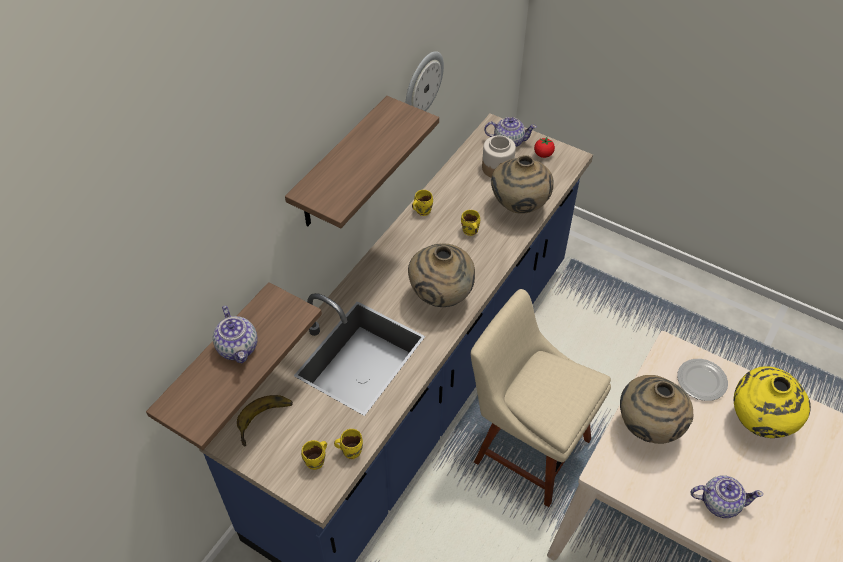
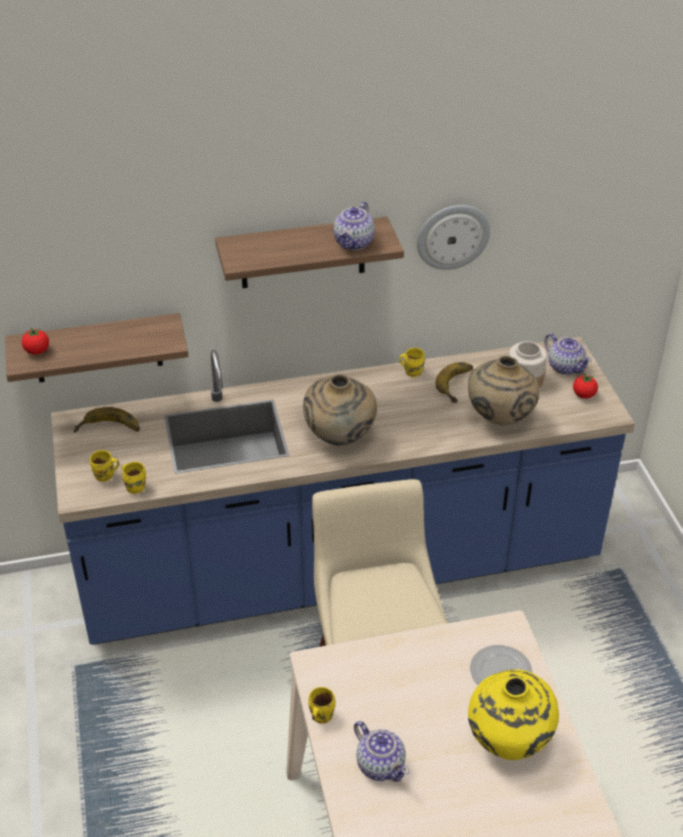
camera: 45 degrees right, 10 degrees down
teapot [213,306,258,363] -> teapot moved to [333,201,375,250]
yellow mug [461,210,480,236] -> yellow mug moved to [308,687,336,724]
beige vase [620,375,693,444] -> none
none -> tomato [22,327,49,355]
none -> banana [436,362,473,403]

